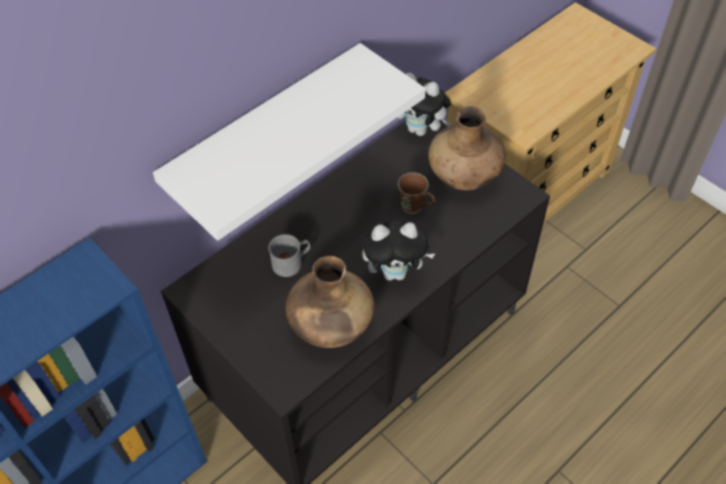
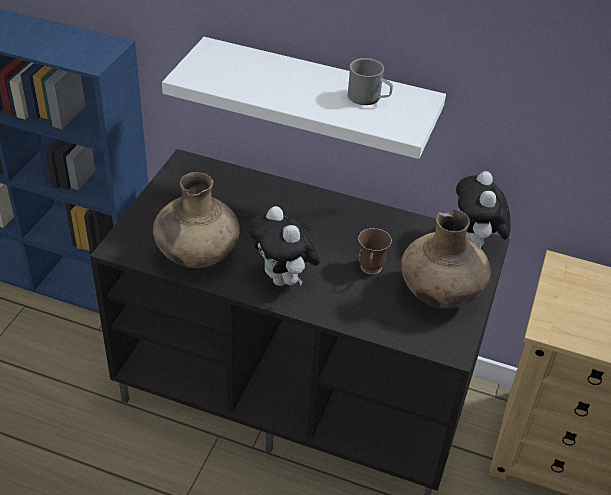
camera: 60 degrees right, 10 degrees down
grey mug [268,234,310,277] -> grey mug moved to [348,58,393,105]

